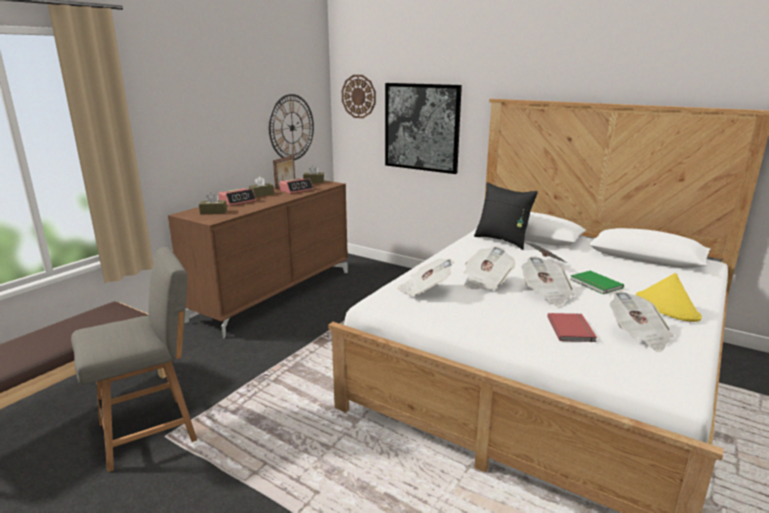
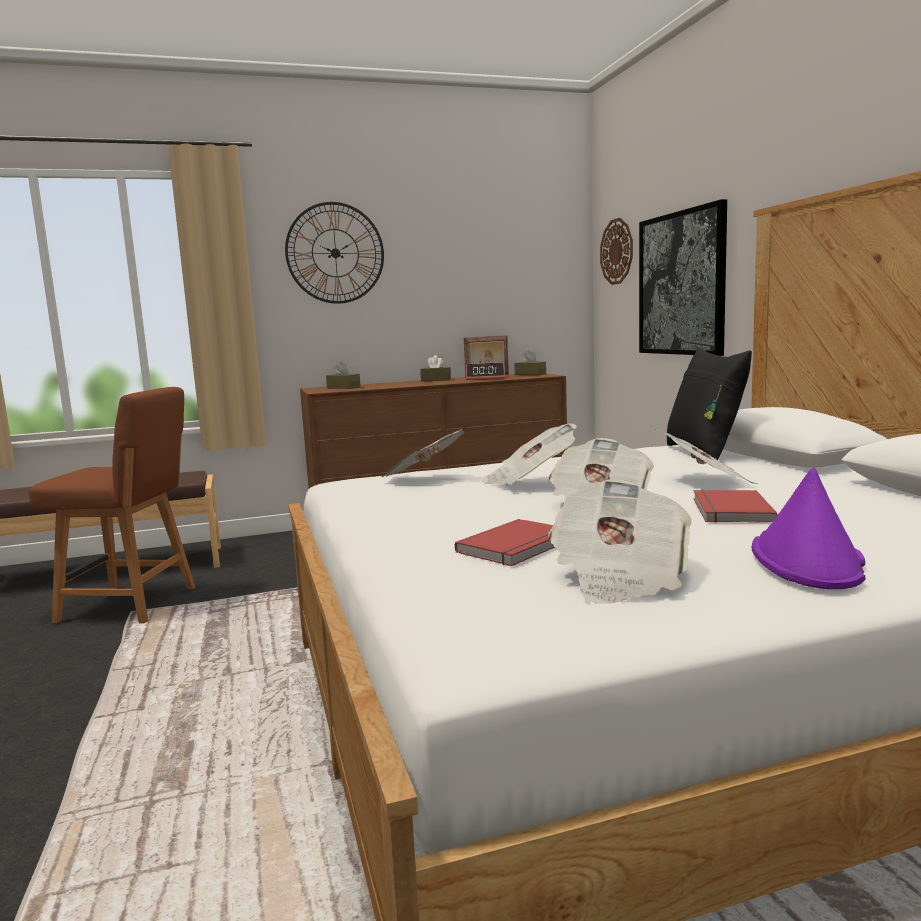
camera: 40 degrees right, 10 degrees down
grey chair [71,247,197,472] -> brown chair [29,387,195,623]
alarm clock [218,188,257,206] -> none
wall clock [269,94,314,160] -> wall clock moved to [285,202,384,304]
green book [570,271,624,294] -> red book [693,490,777,523]
yellow hat [636,273,702,322] -> purple hat [751,467,866,589]

